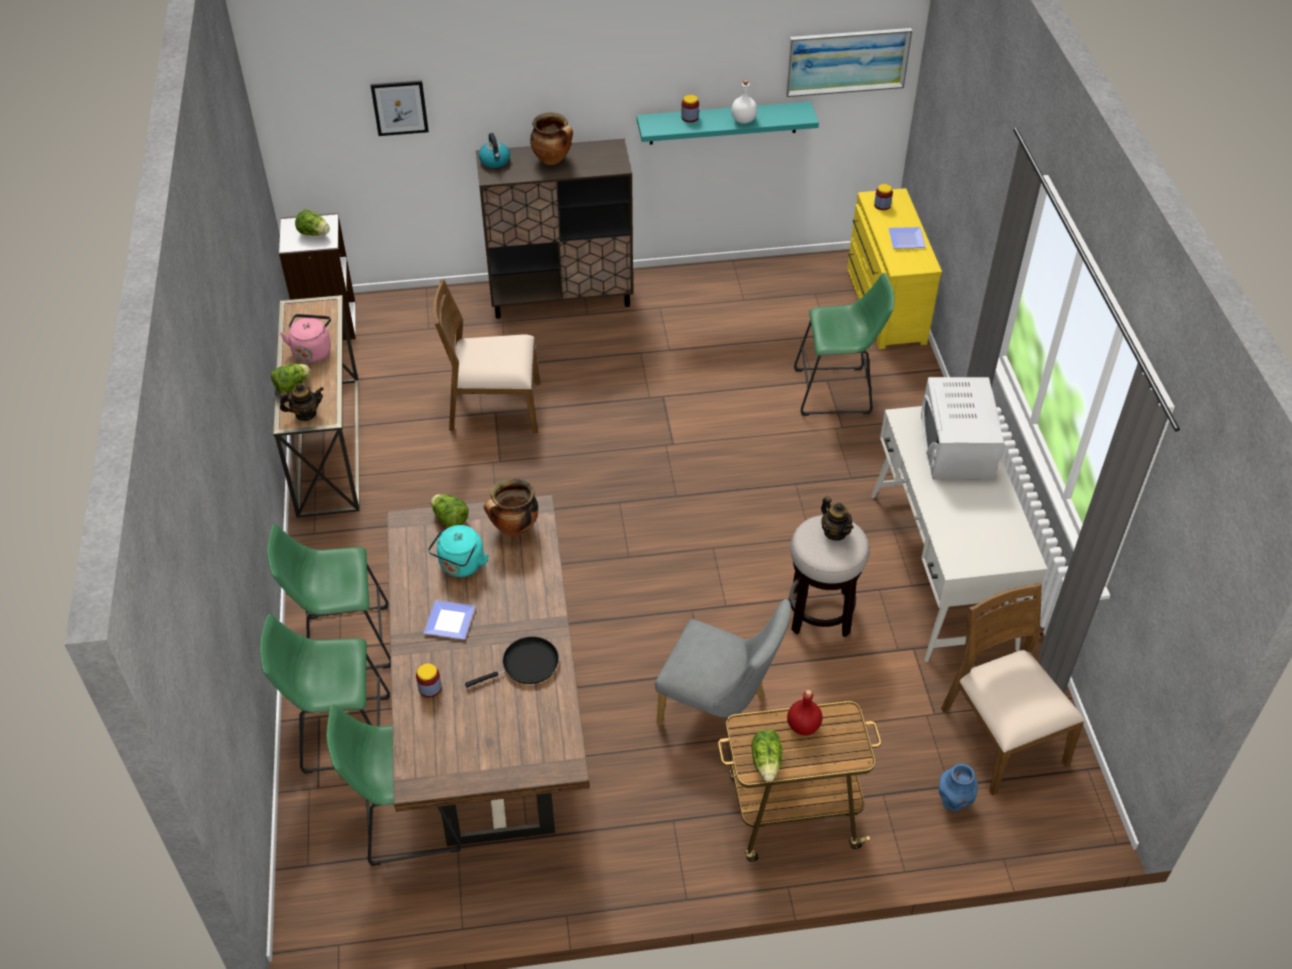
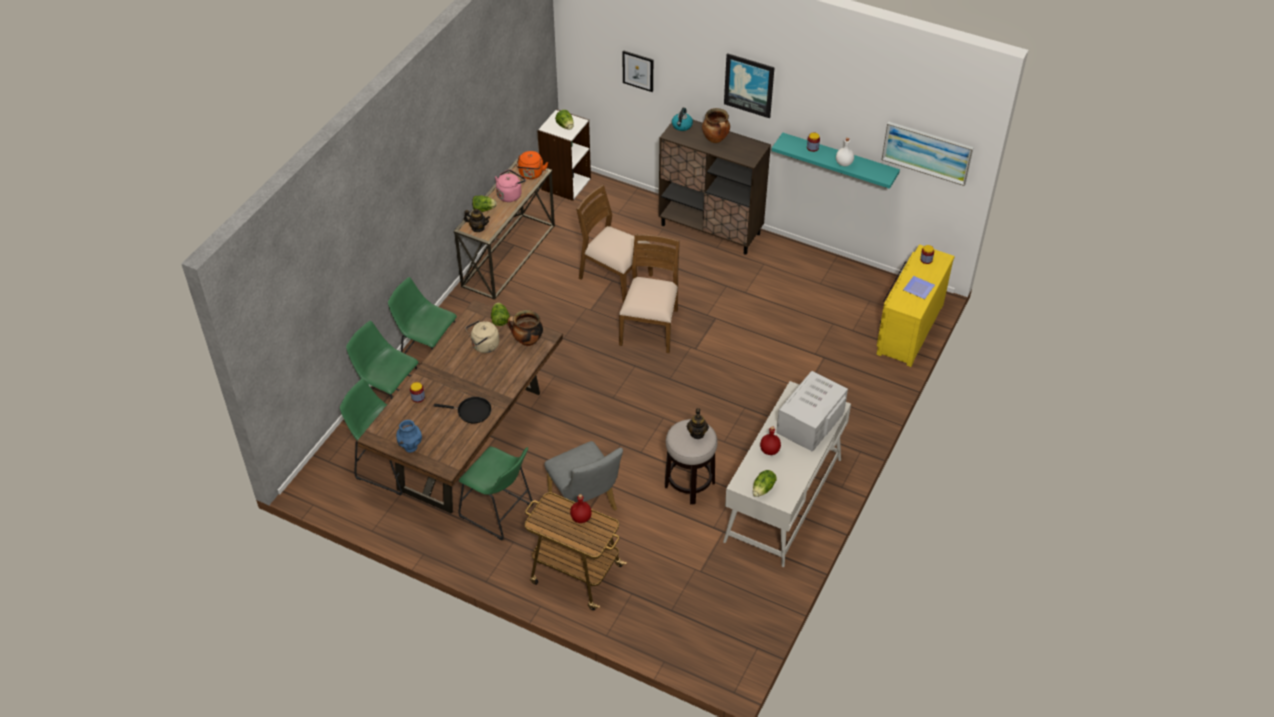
camera: 35 degrees right, 0 degrees up
plate [423,600,476,640] -> none
turquoise kettle [428,525,489,577] -> beige kettle [465,320,499,353]
lettuce [752,729,783,782] -> lettuce moved to [753,470,777,497]
green stool [794,273,894,416] -> green stool moved to [458,447,533,540]
blue vase [939,763,978,811] -> blue vase moved to [396,420,422,453]
brown chair [941,583,1085,795] -> brown chair moved to [619,234,680,353]
none -> orange kettle [516,151,548,179]
none -> picture [724,53,775,118]
none -> red bottle [760,426,781,455]

